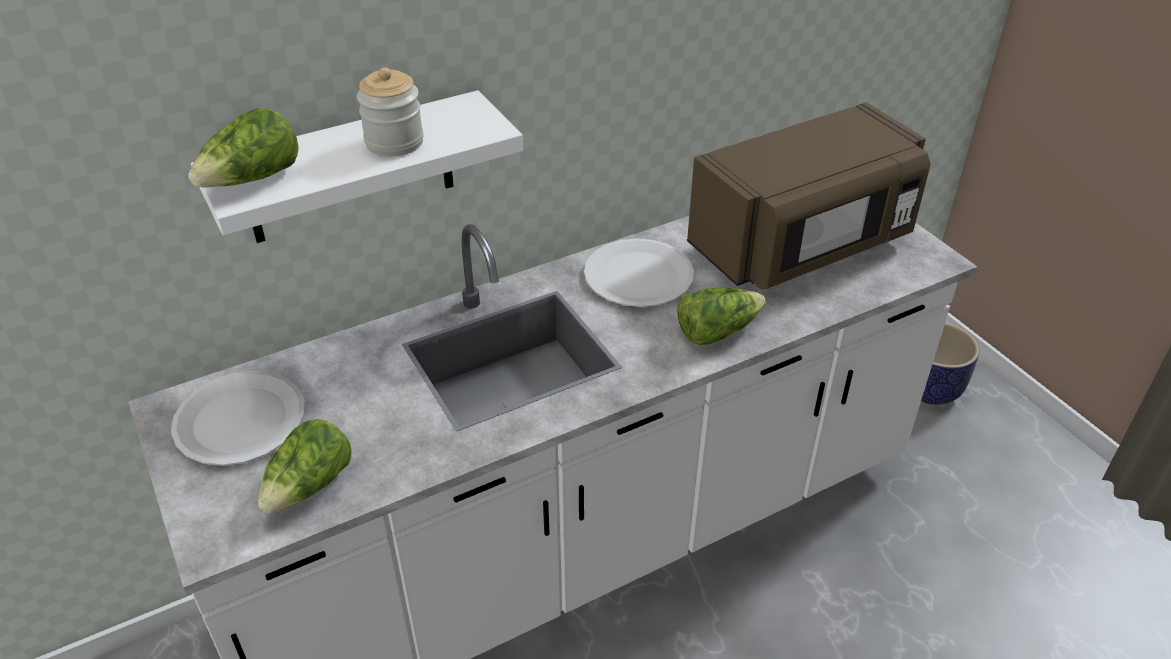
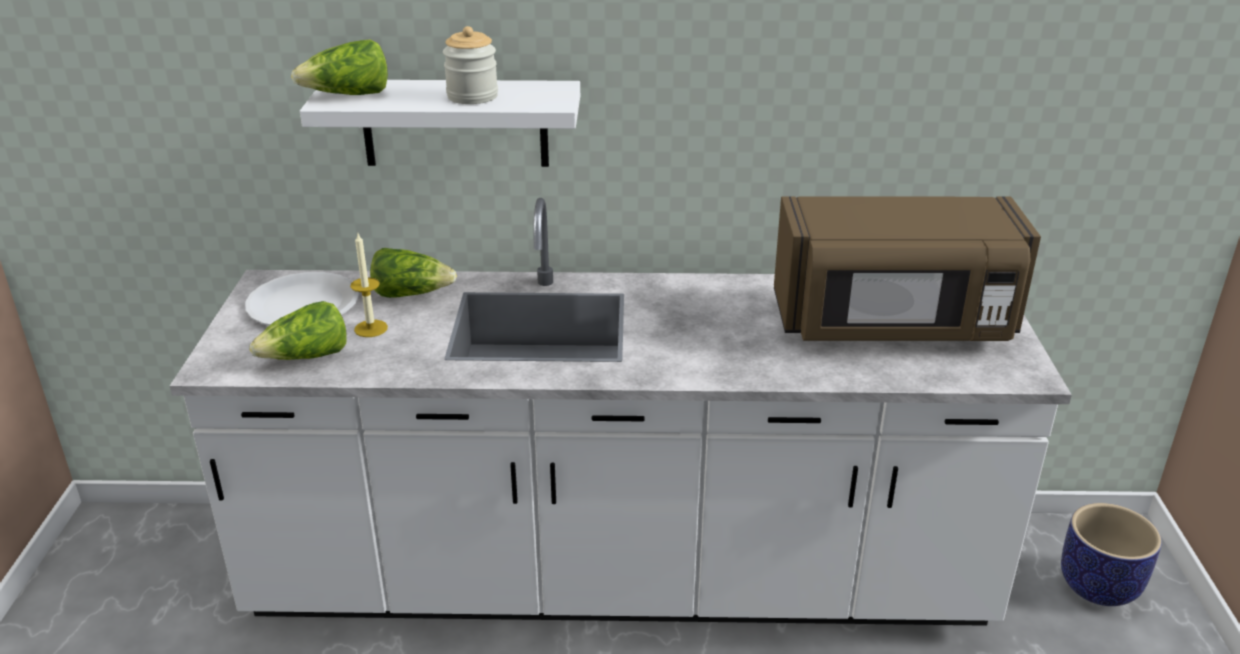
camera: 30 degrees right, 10 degrees down
white plate [584,238,694,307] -> none
lettuce [677,287,766,345] -> lettuce moved to [370,248,457,298]
none -> candle [350,234,388,337]

